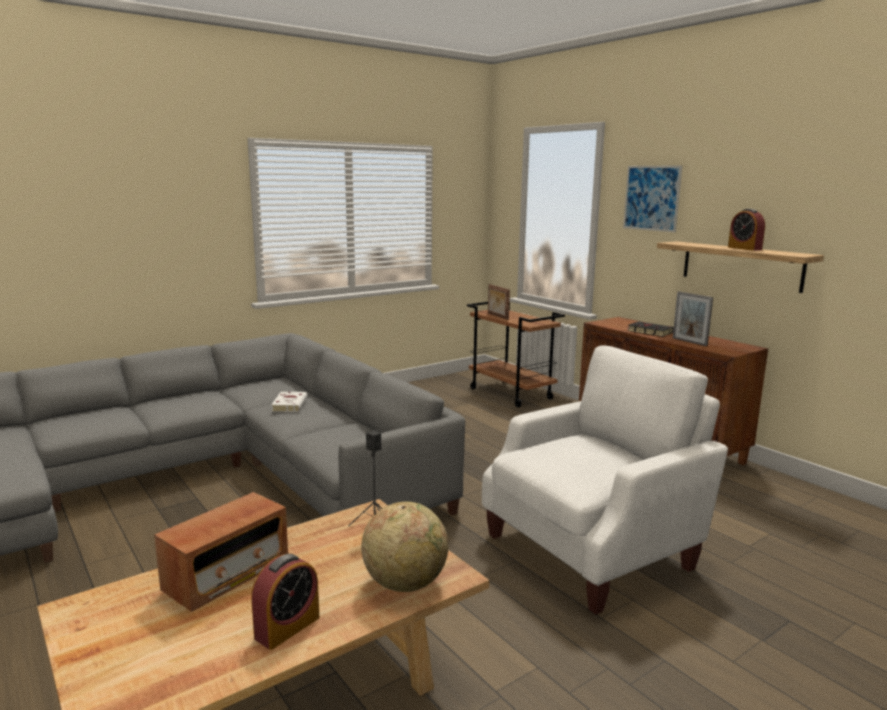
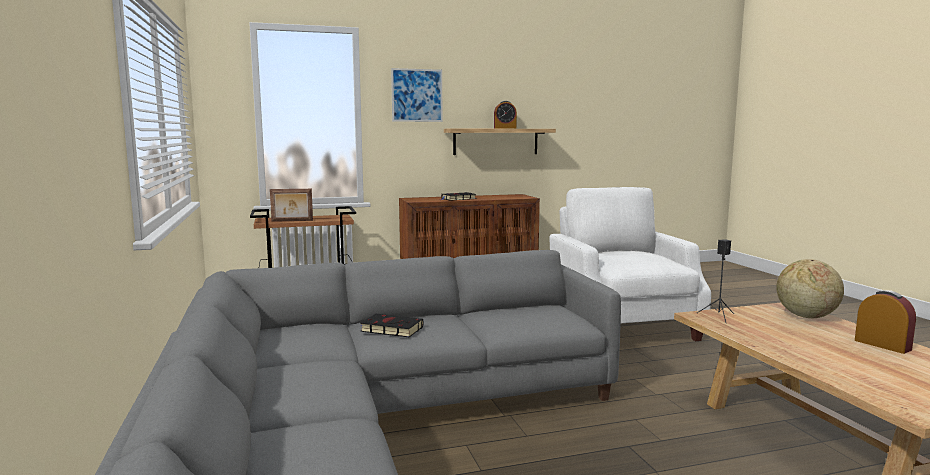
camera: 70 degrees left, 5 degrees down
radio [154,492,288,612] -> none
white book [271,392,307,412] -> black book [360,314,424,337]
picture frame [673,291,713,346] -> none

